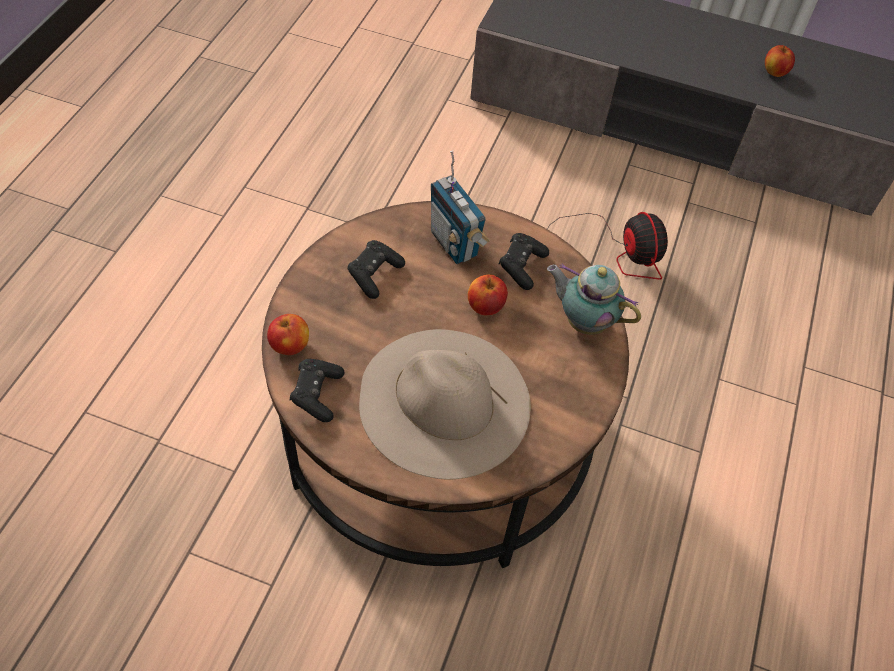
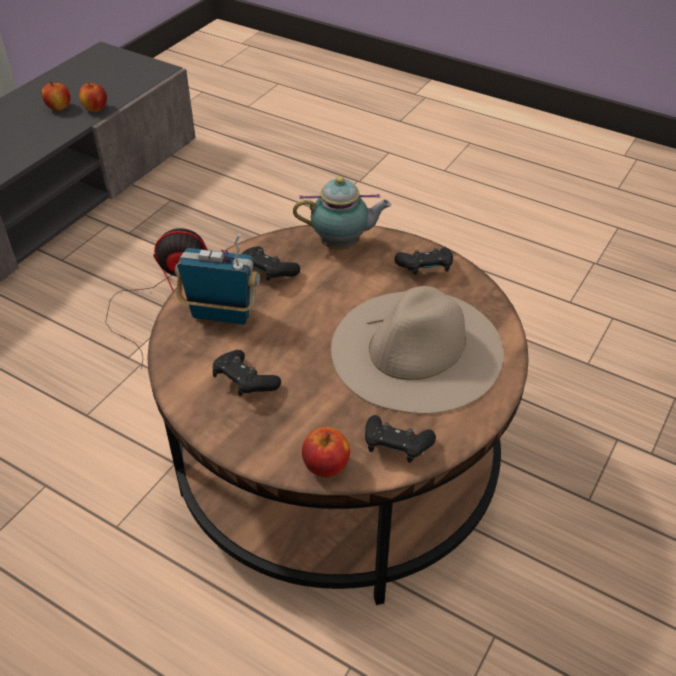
camera: 75 degrees left, 10 degrees down
radio [431,151,490,264] -> radio turned 150 degrees counterclockwise [175,234,260,325]
apple [468,274,508,315] -> apple moved to [79,81,107,112]
teapot [547,264,641,335] -> teapot turned 135 degrees counterclockwise [293,176,391,250]
none -> black game controller [395,247,453,275]

